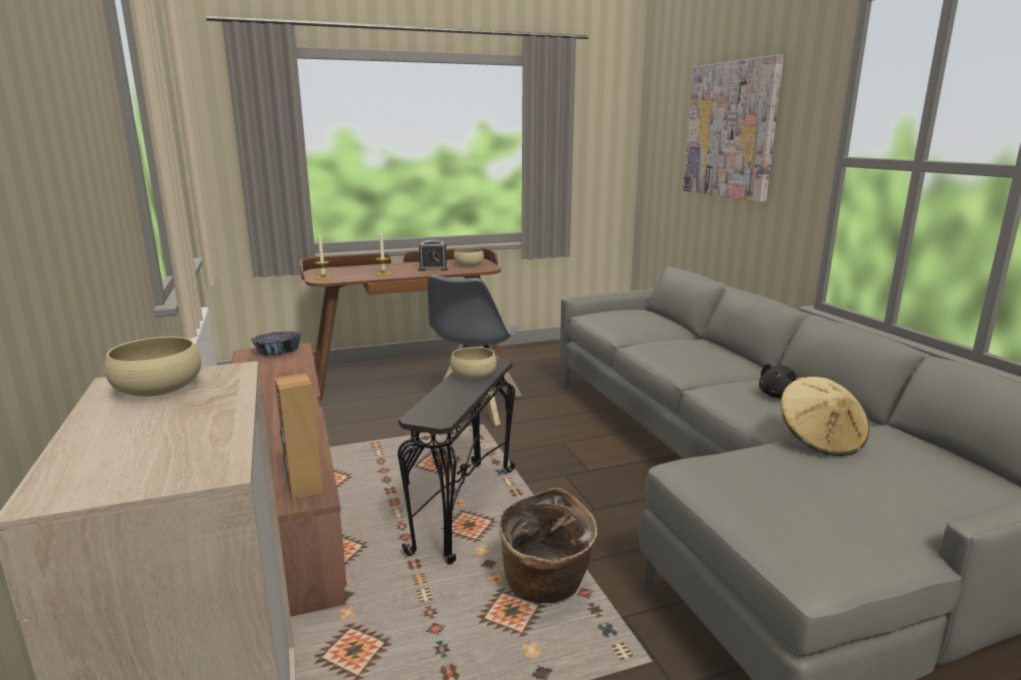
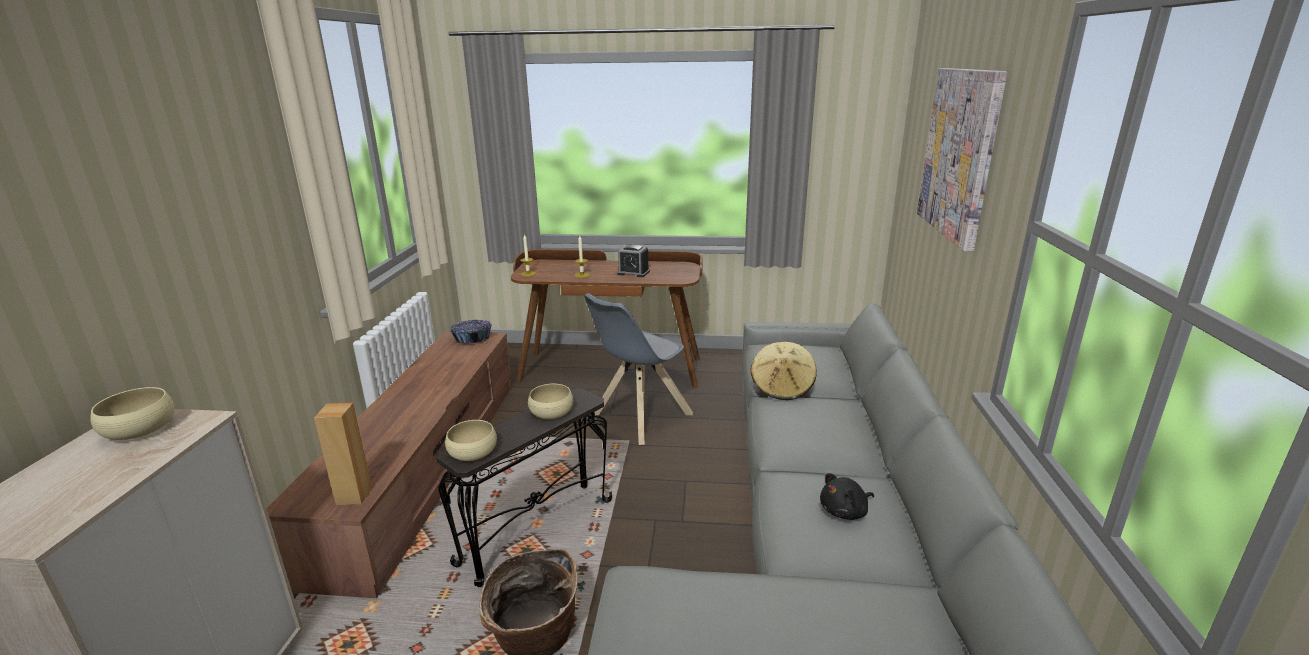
camera: 25 degrees right, 5 degrees up
beige bowl [454,248,484,267] -> beige bowl moved to [445,420,497,461]
beige hat [781,377,869,456] -> beige hat moved to [750,341,817,400]

